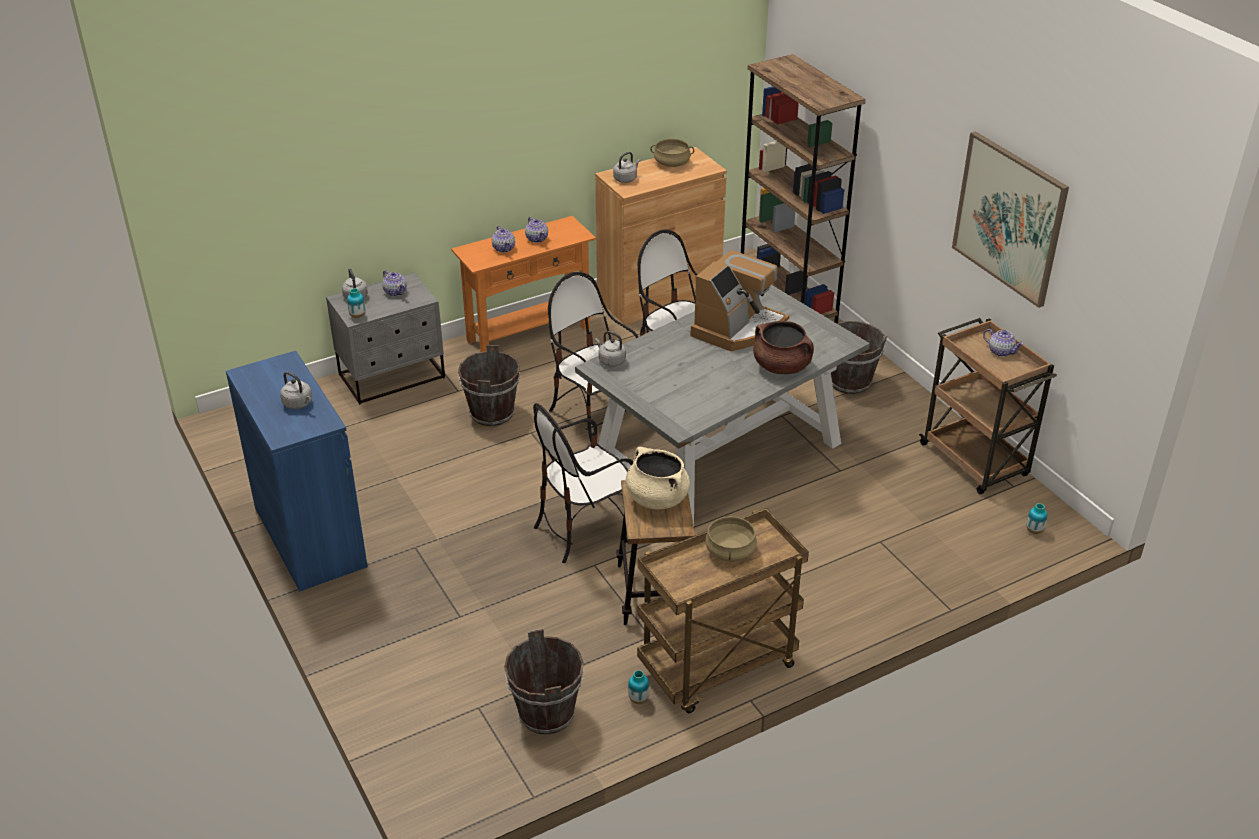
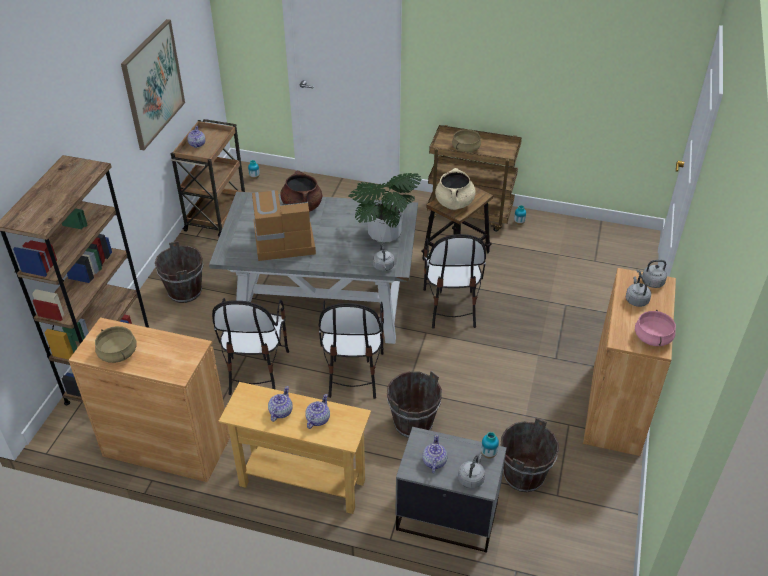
camera: 135 degrees left, 5 degrees up
blue cabinet [226,351,368,592] -> brown cabinet [583,268,676,456]
orange console table [451,216,596,352] -> beige console table [219,382,371,514]
brown bucket [504,629,584,735] -> brown bucket moved to [500,418,559,492]
chair [533,403,633,563] -> chair turned 75 degrees clockwise [423,234,486,329]
grey kettle [613,152,640,183] -> grey kettle moved to [637,260,667,288]
none -> potted plant [348,173,421,242]
none -> pink cooking pot [635,310,676,346]

